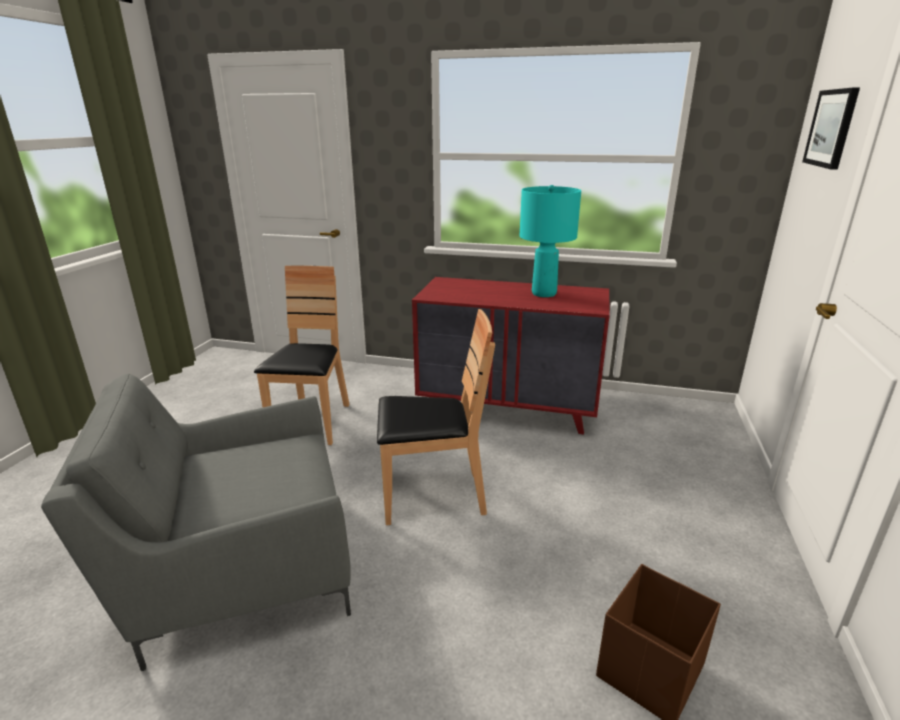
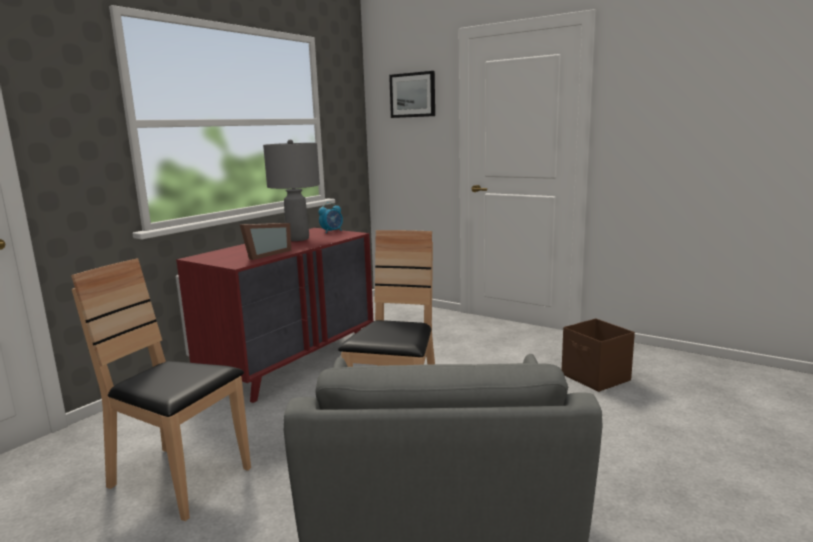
camera: 70 degrees left, 10 degrees down
turquoise table lamp [519,185,581,297] -> grey table lamp [263,139,320,241]
none -> picture frame [240,223,291,260]
none -> alarm clock [319,202,343,233]

